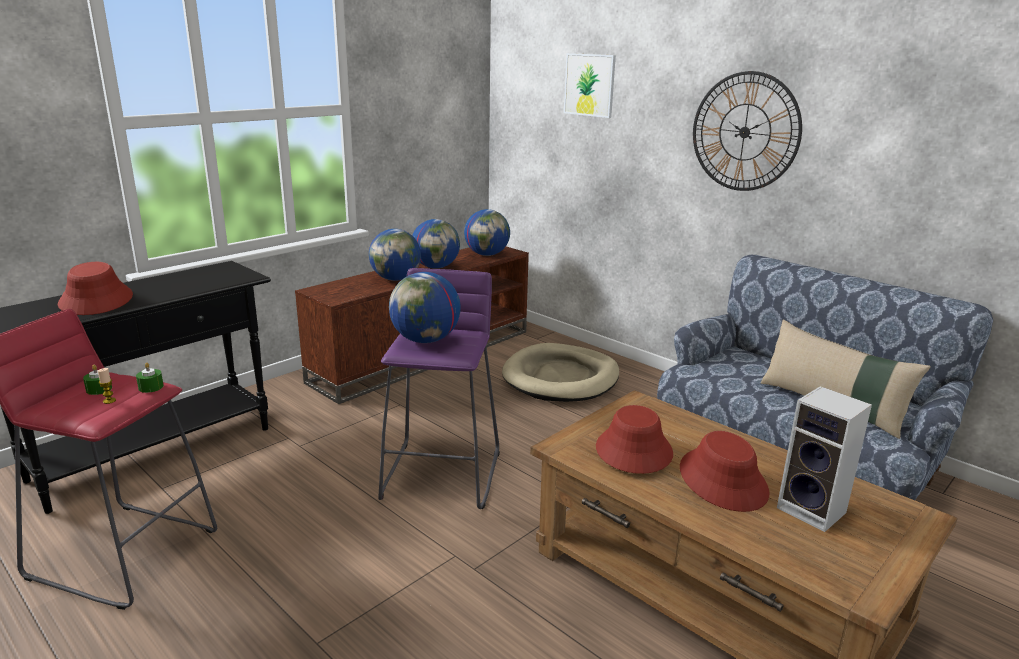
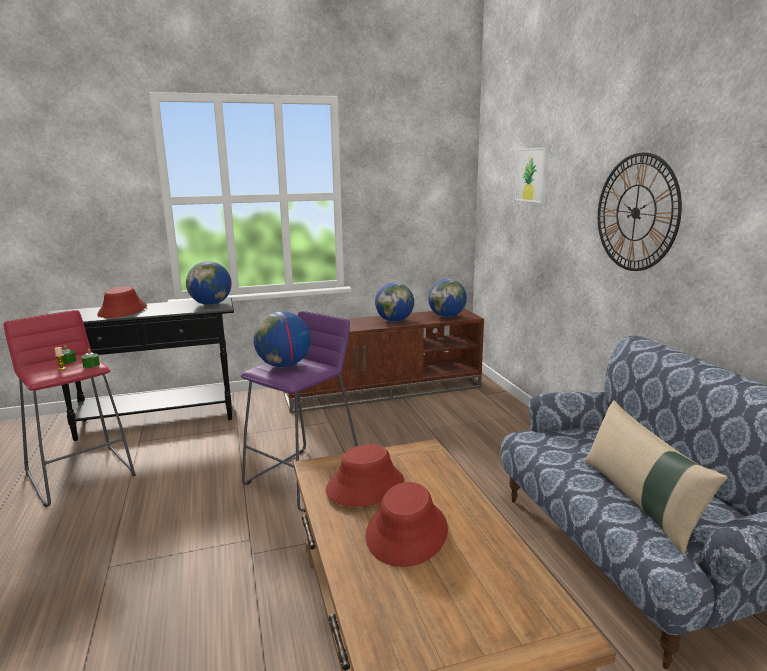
camera: 30 degrees right, 5 degrees down
globe [369,229,421,281] -> globe moved to [186,261,231,305]
beige dog bed [502,343,619,402] -> none
speaker [777,386,872,532] -> none

